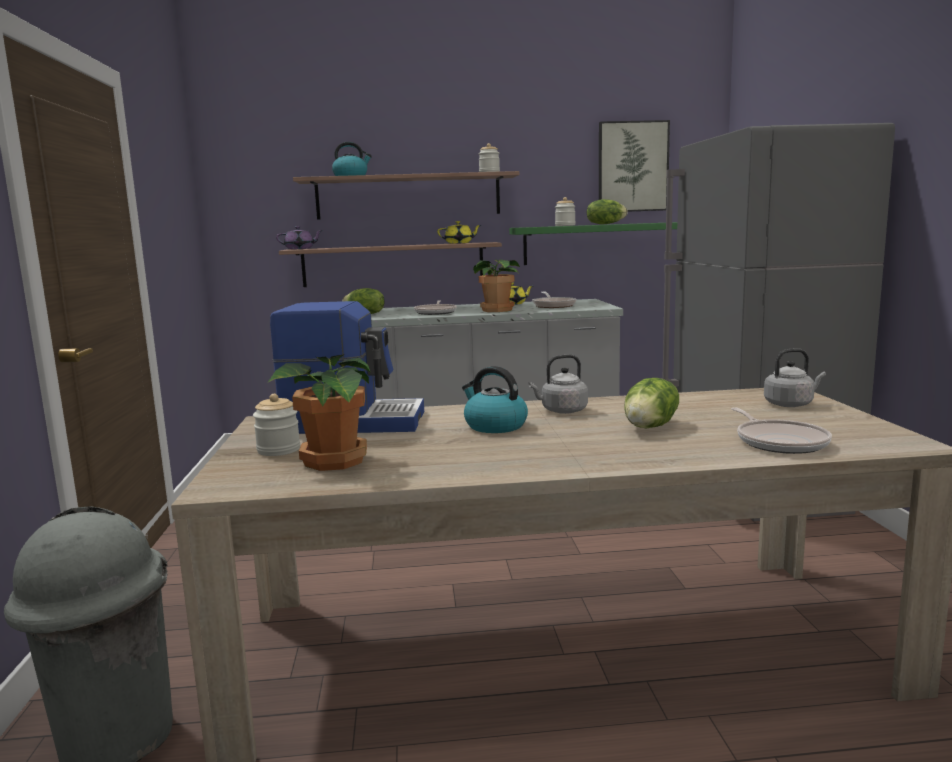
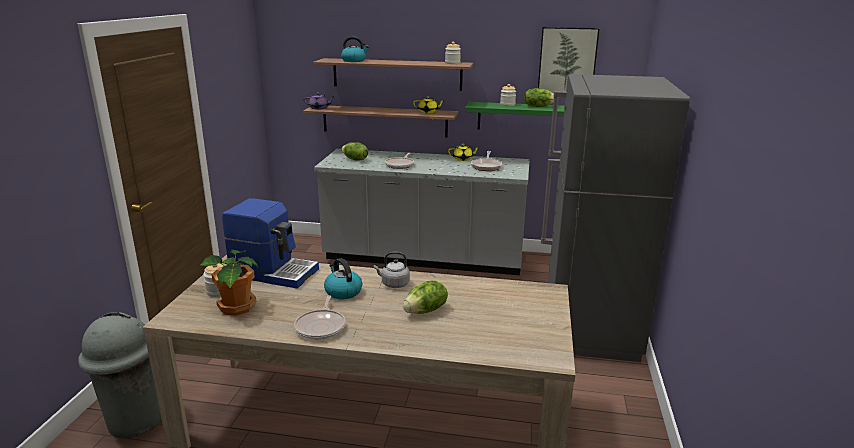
camera: 15 degrees right, 10 degrees up
potted plant [473,259,520,312] -> none
frying pan [731,407,832,454] -> frying pan moved to [294,295,346,340]
grey kettle [764,349,826,407] -> none

